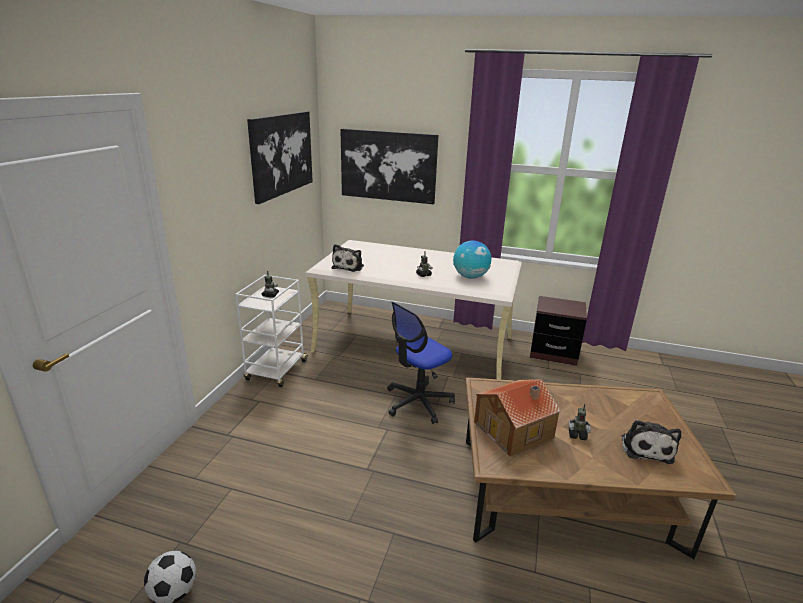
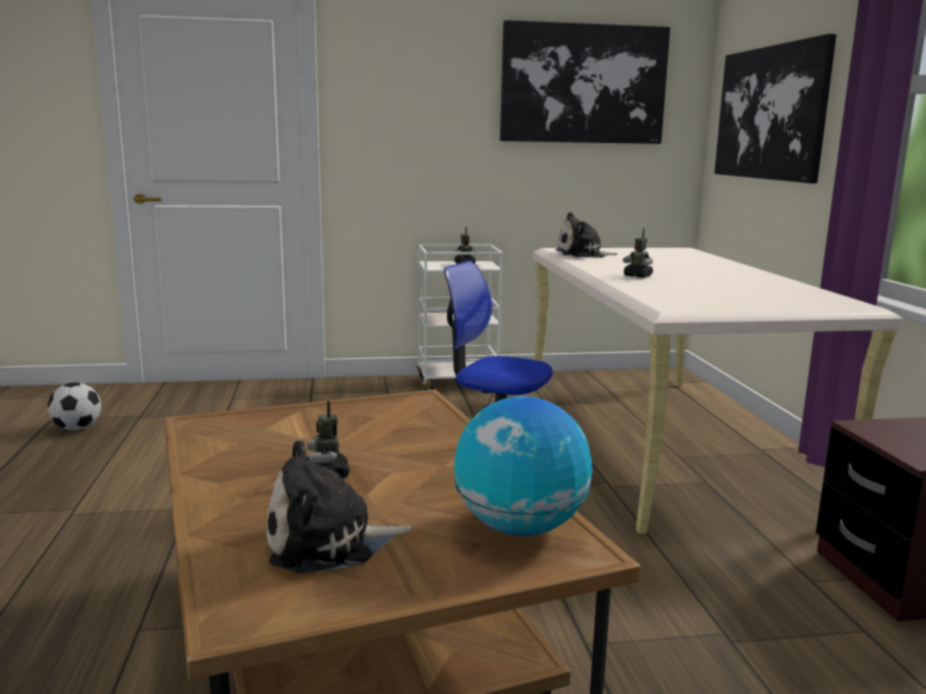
camera: 65 degrees right, 10 degrees down
globe [453,241,491,279] -> globe moved to [454,396,592,536]
toy house [474,379,561,456] -> none

